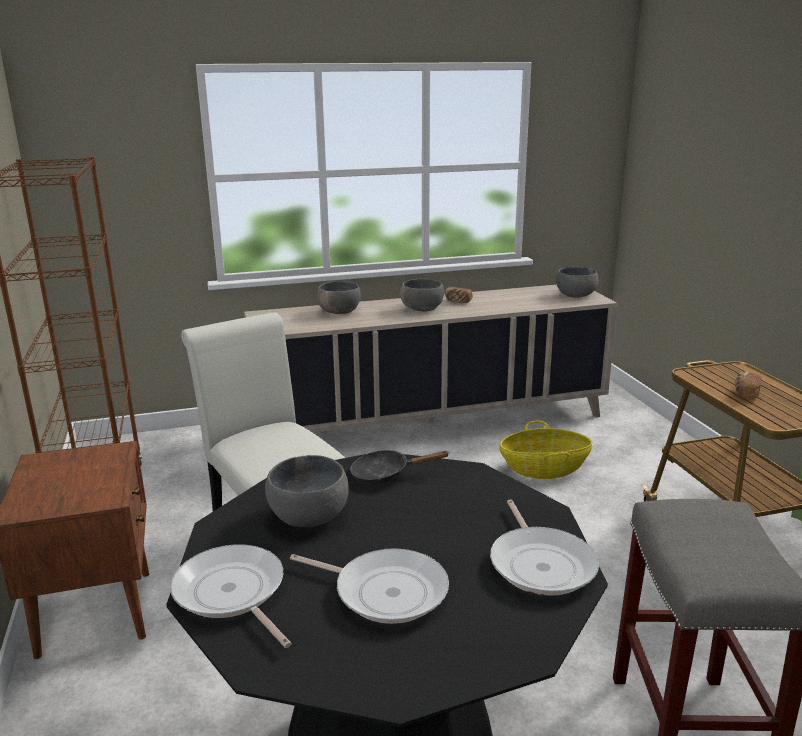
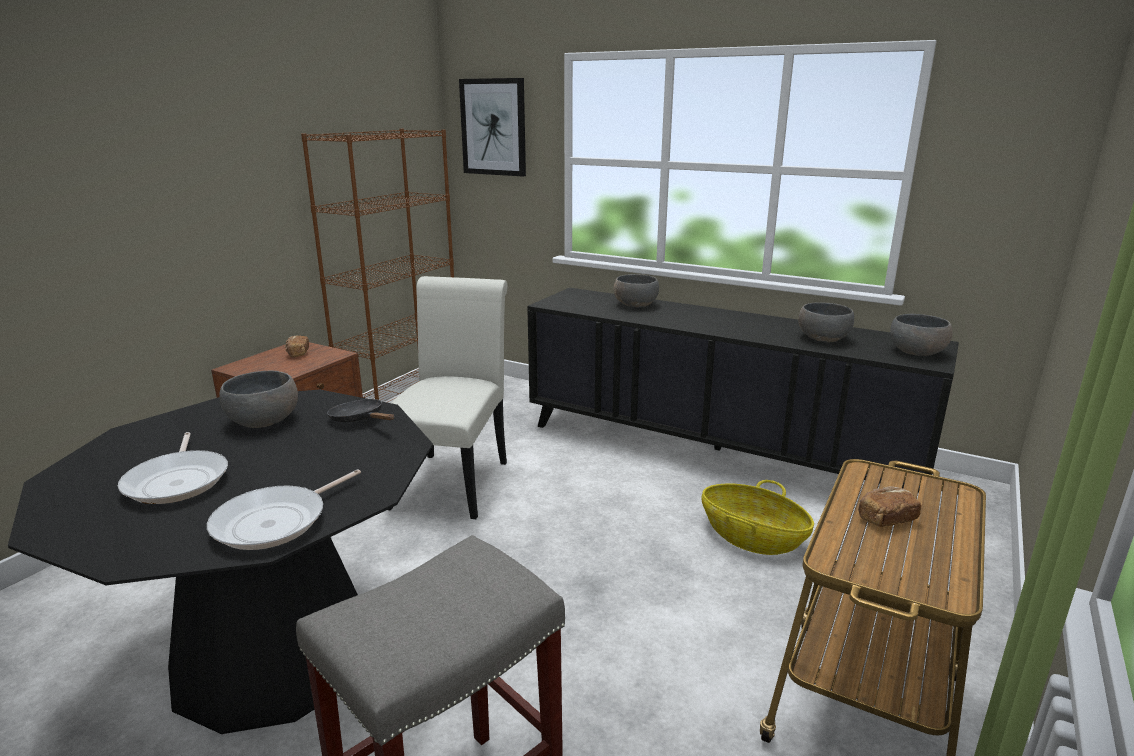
camera: 45 degrees right, 0 degrees up
frying pan [170,545,291,648] -> none
beige cabinet [244,285,617,433] -> black cabinet [527,288,959,493]
grey bowl [400,279,444,312] -> grey bowl moved to [798,302,854,343]
bread [445,287,473,303] -> bread moved to [285,336,309,357]
none -> picture [459,78,526,177]

